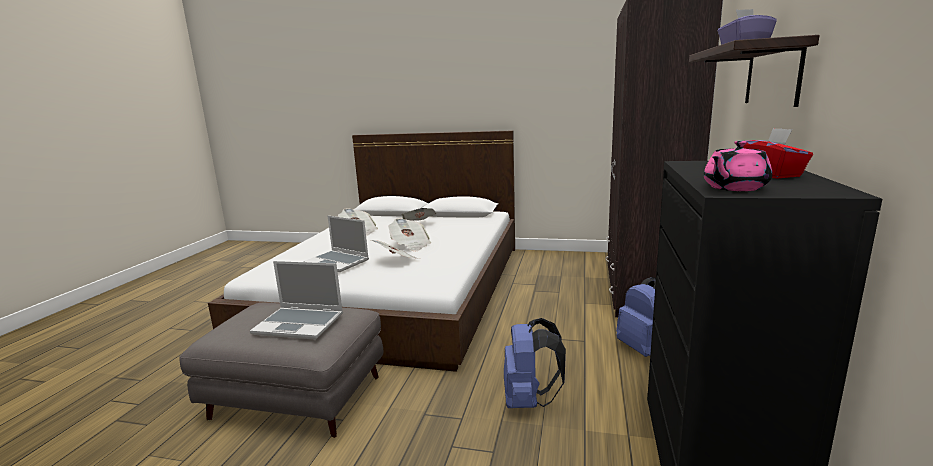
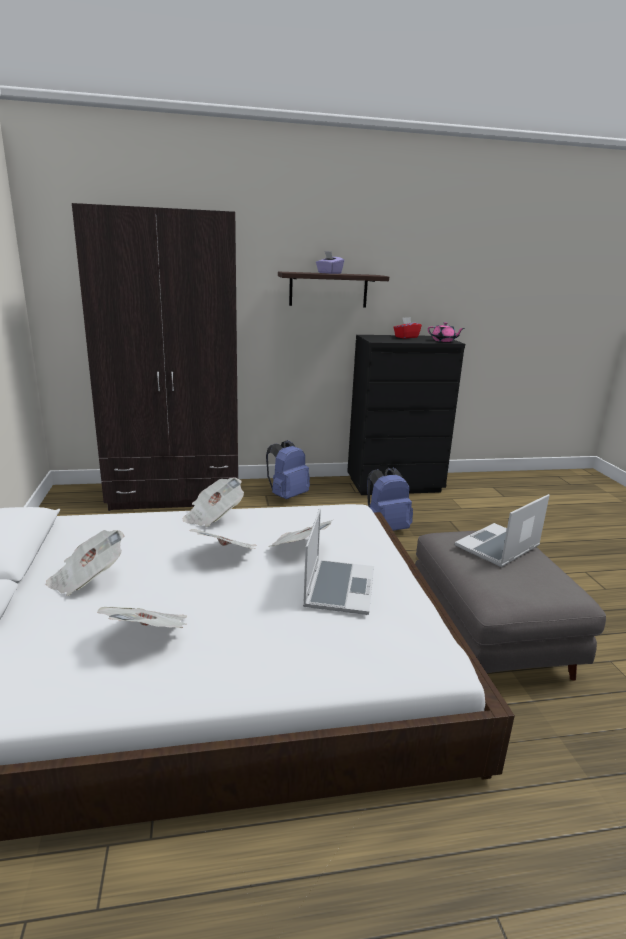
camera: 115 degrees left, 5 degrees up
laptop [250,261,343,340] -> laptop turned 120 degrees counterclockwise [455,494,550,567]
none -> newspaper [182,478,244,527]

